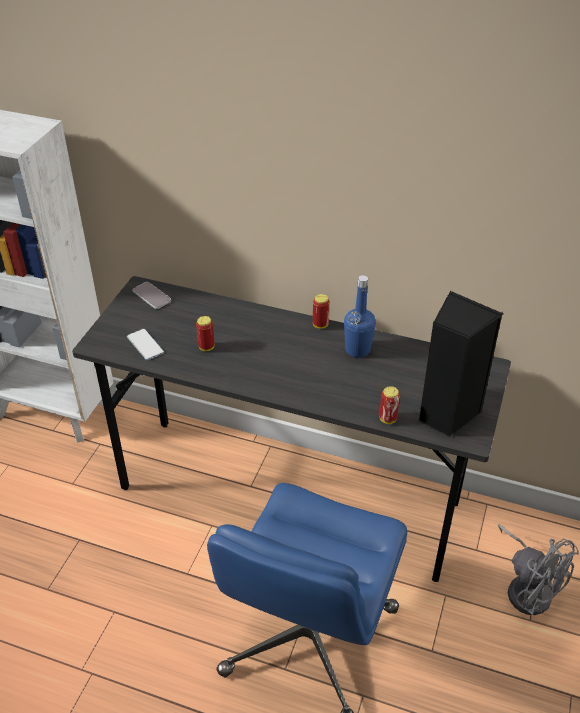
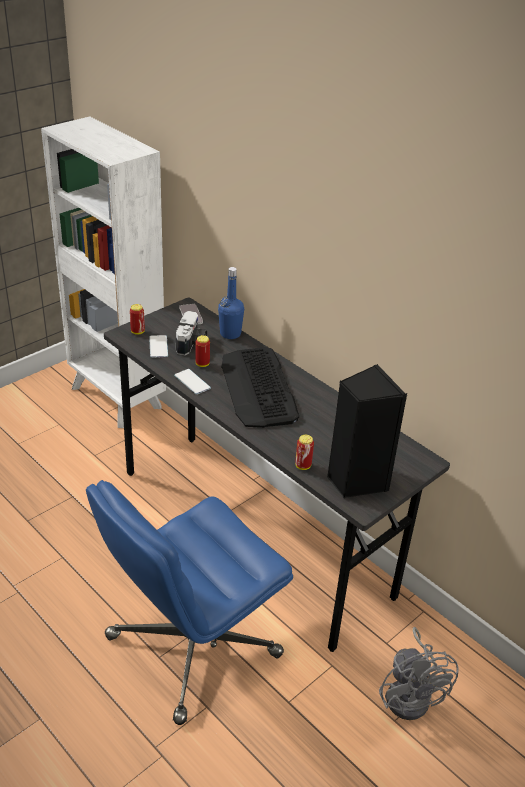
camera: 25 degrees right, 5 degrees down
can [313,294,330,329] -> can moved to [130,304,145,335]
blue bottle [344,275,376,358] -> blue bottle moved to [218,267,244,339]
none -> phone [174,369,211,395]
none -> camera [176,311,207,356]
none -> keyboard [221,347,299,428]

